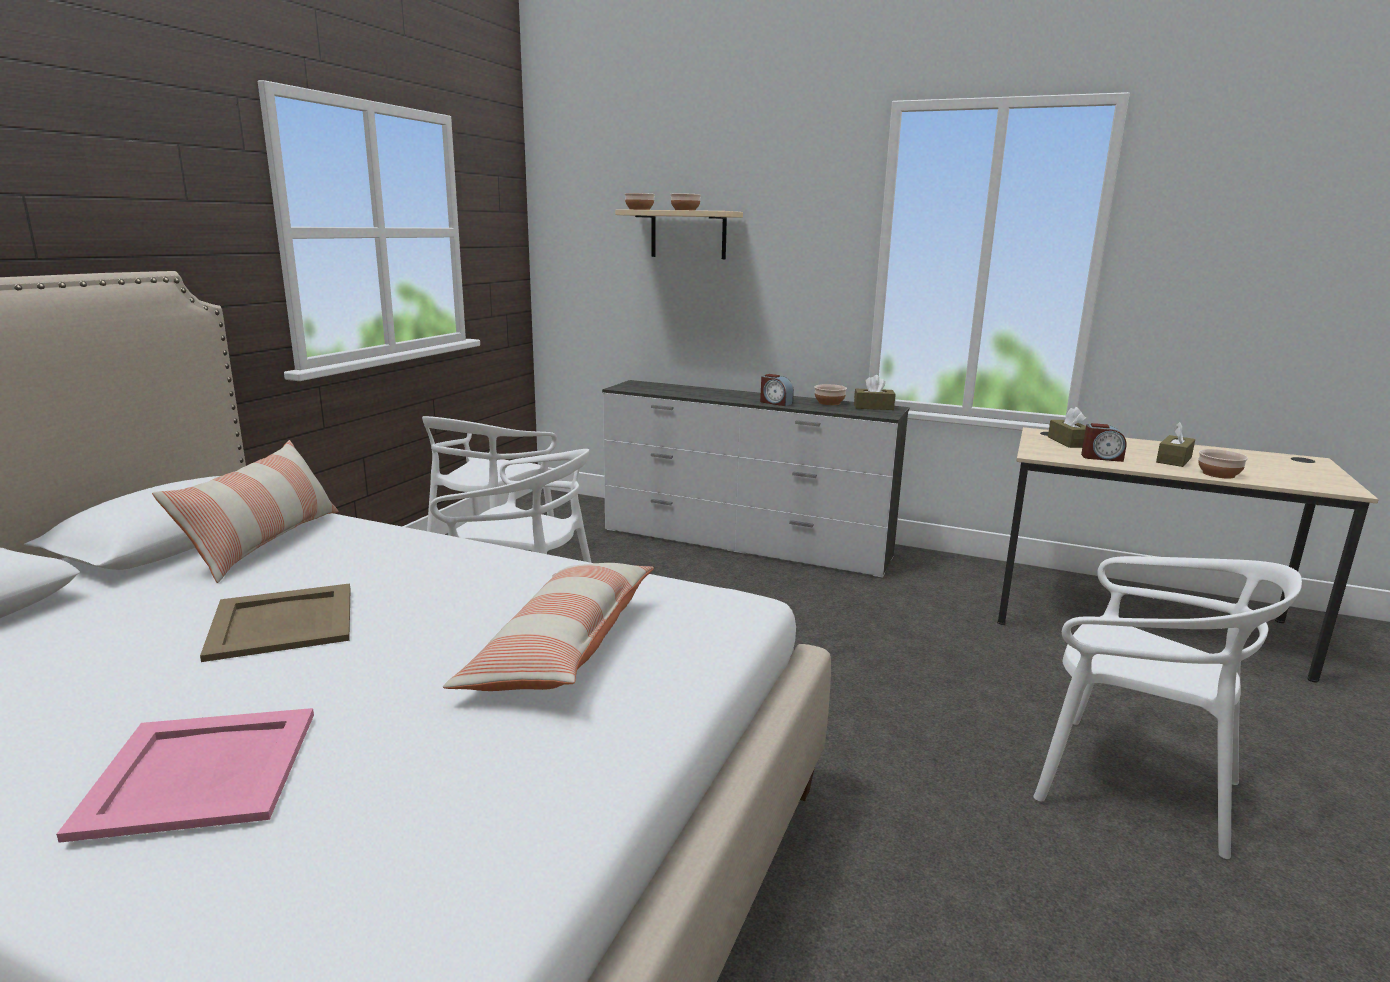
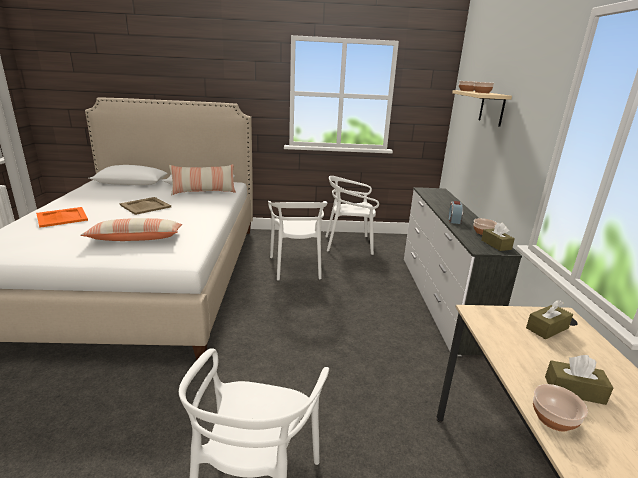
camera: 65 degrees right, 5 degrees up
pink tray [56,708,314,843] -> orange tray [36,207,88,228]
alarm clock [1081,423,1127,462] -> none

